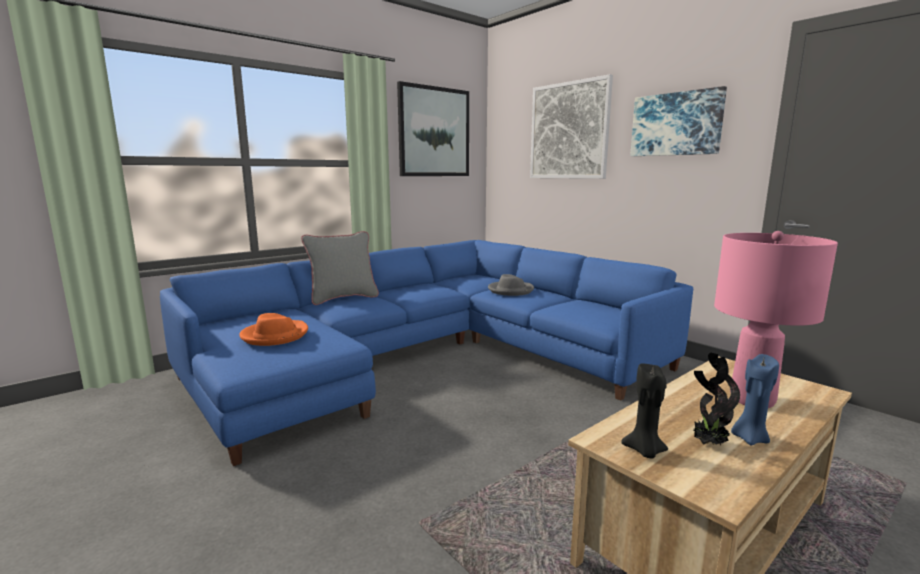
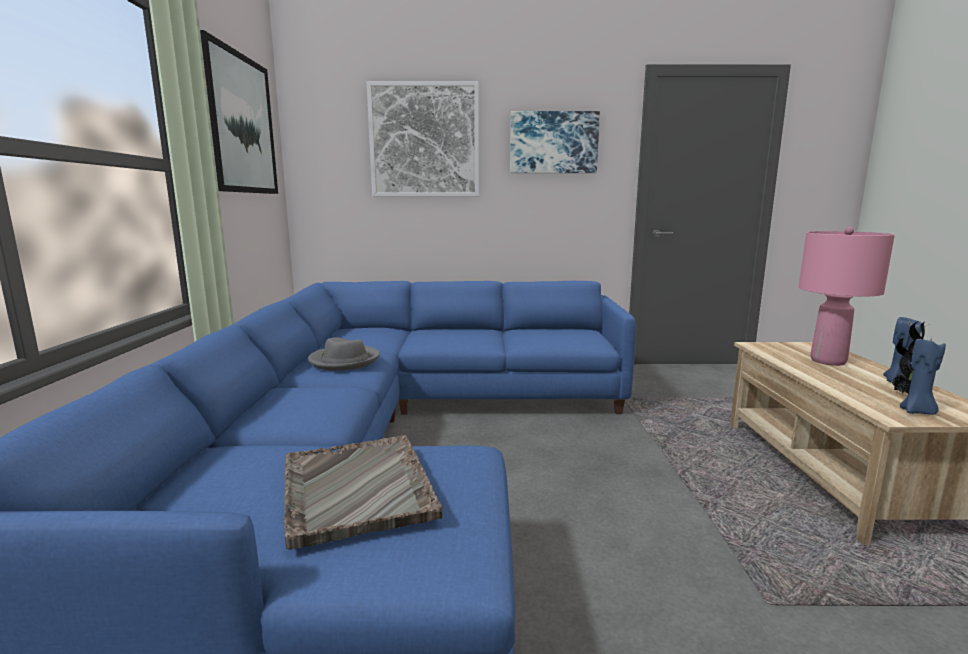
camera: 50 degrees left, 0 degrees up
orange hat [239,313,308,346] -> grey tray [284,435,443,550]
grey pillow [301,231,379,305] -> none
grey hat [488,274,534,296] -> grey hat moved to [308,337,380,371]
black candle [621,364,668,458] -> blue candle [900,337,946,415]

